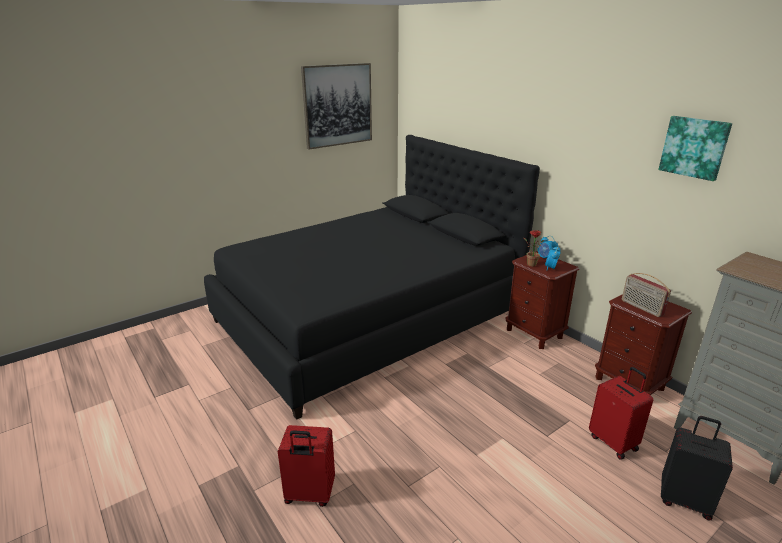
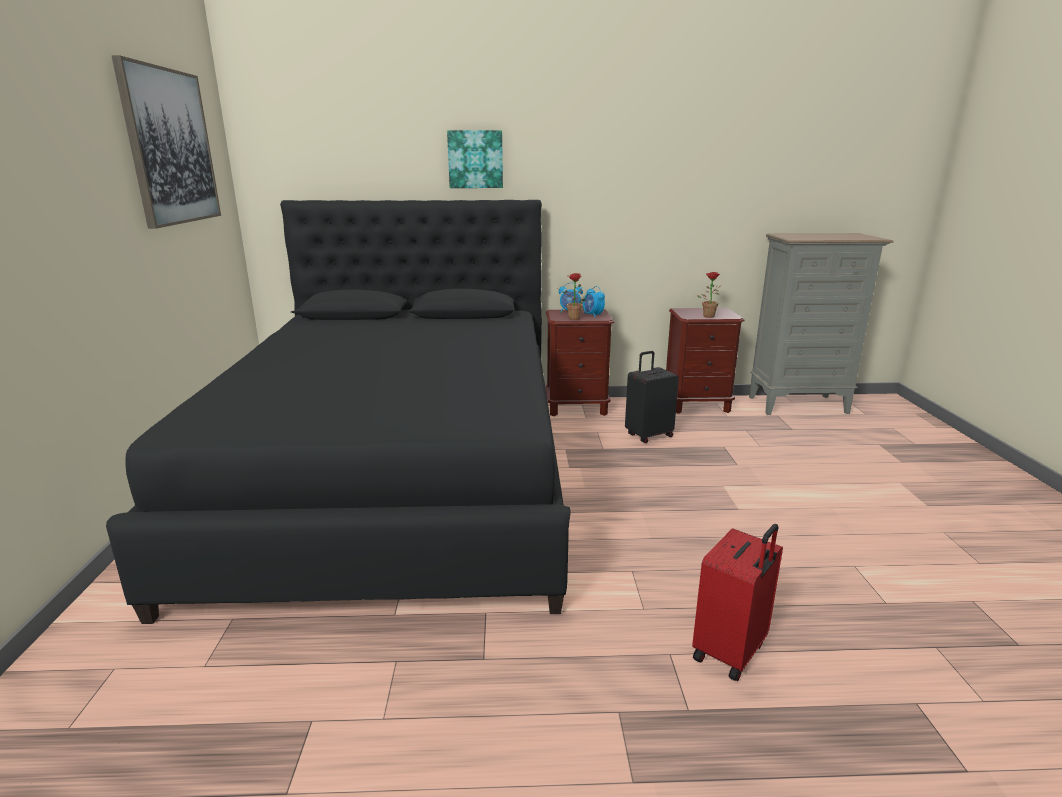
camera: 55 degrees left, 5 degrees down
red suitcase [589,367,653,460] -> none
radio [622,273,671,317] -> potted plant [697,272,721,318]
picture [658,116,732,181] -> picture moved to [447,130,503,188]
black suitcase [661,416,733,521] -> black suitcase moved to [625,351,679,443]

